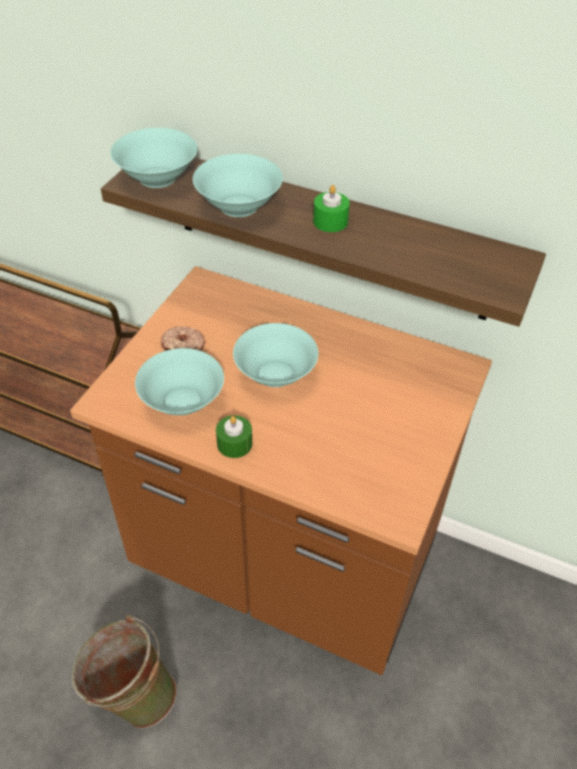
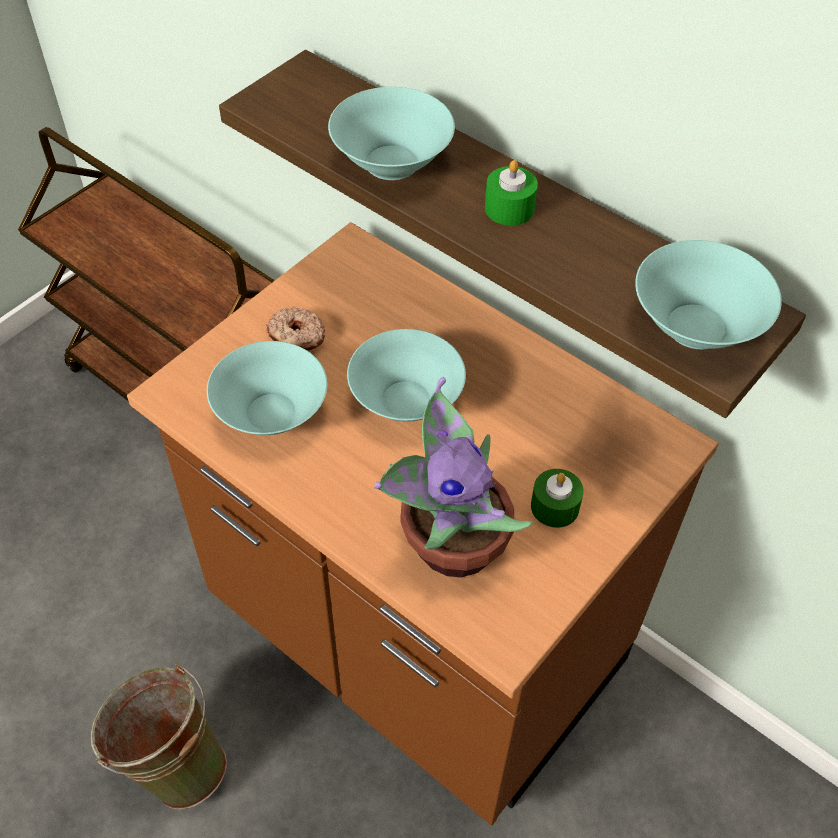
camera: 15 degrees right, 5 degrees up
turquoise bowl [110,128,197,188] -> turquoise bowl moved to [635,240,782,349]
green candle [216,415,252,458] -> green candle moved to [531,469,584,528]
none -> potted plant [374,377,533,577]

